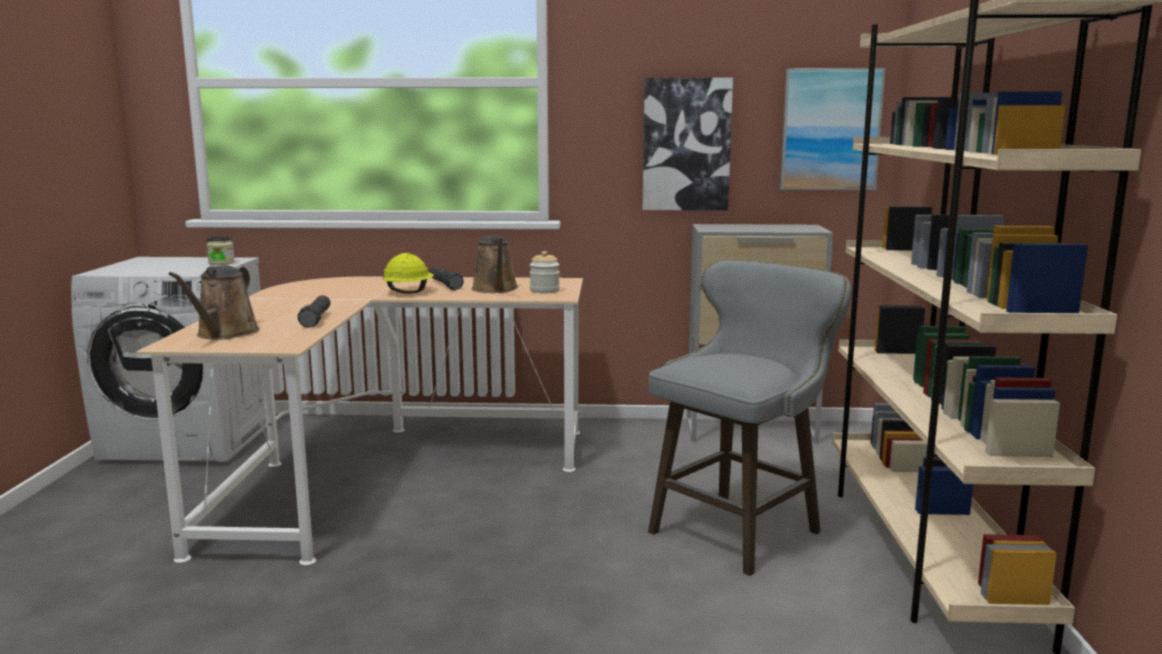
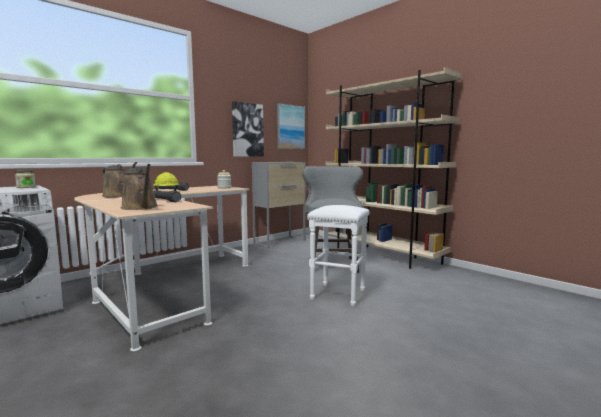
camera: 45 degrees left, 5 degrees down
brown watering can [472,235,518,293] -> brown watering can moved to [102,162,137,197]
none -> white stool [307,205,370,307]

